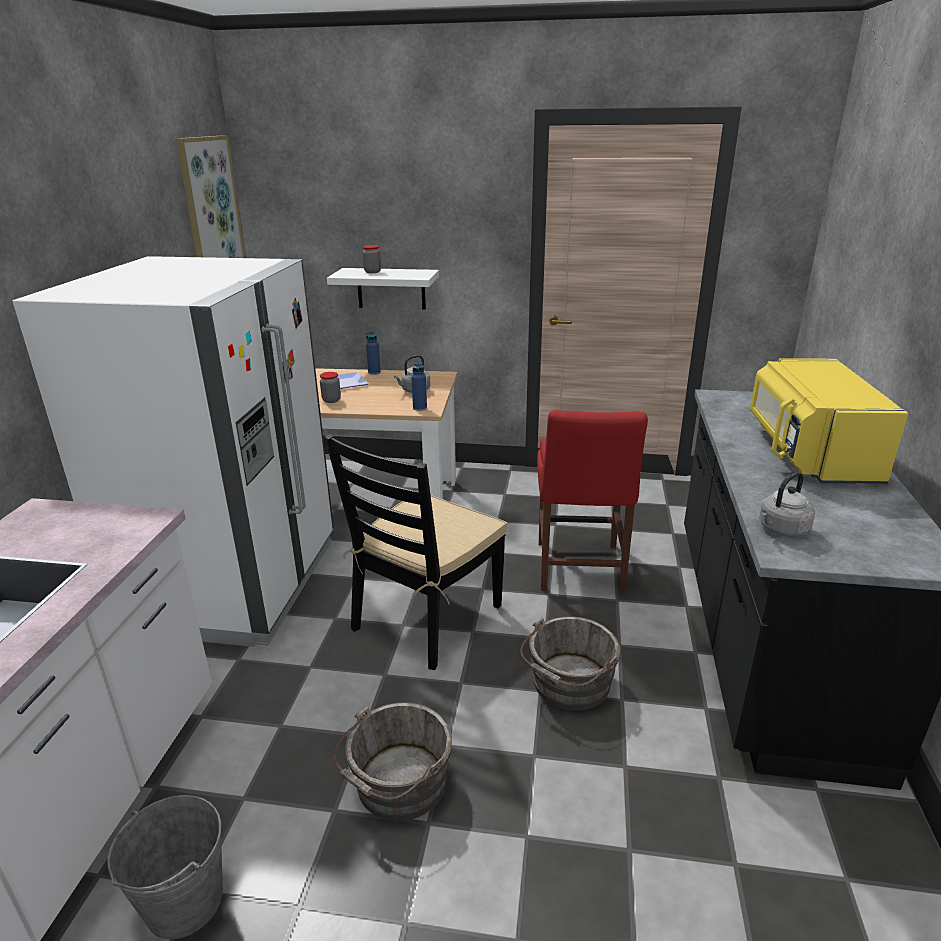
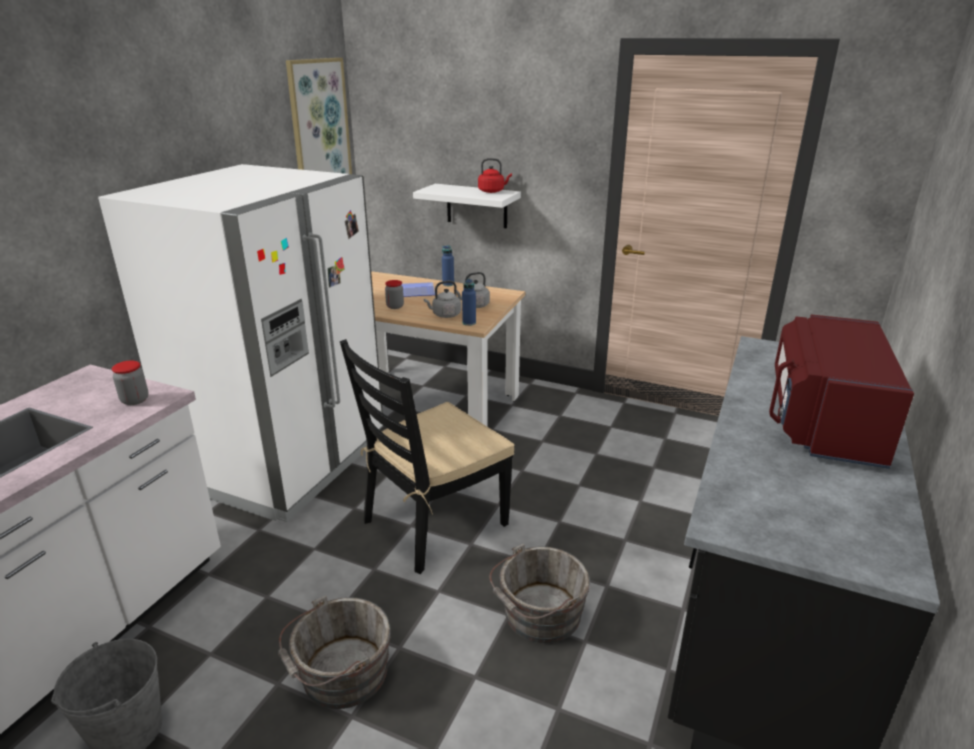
camera: 15 degrees right, 0 degrees up
jar [362,245,381,273] -> jar moved to [112,360,149,405]
red chair [537,410,648,593] -> none
yellow microwave [750,358,908,484] -> red microwave [769,315,914,469]
grey kettle [759,472,815,537] -> grey kettle moved to [424,281,461,318]
none -> red kettle [478,158,512,193]

